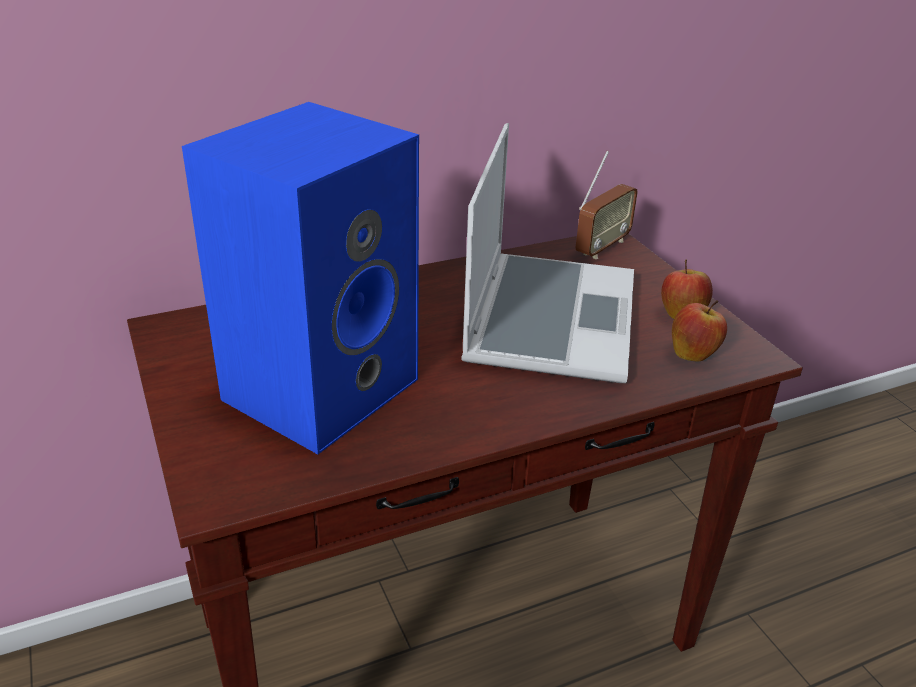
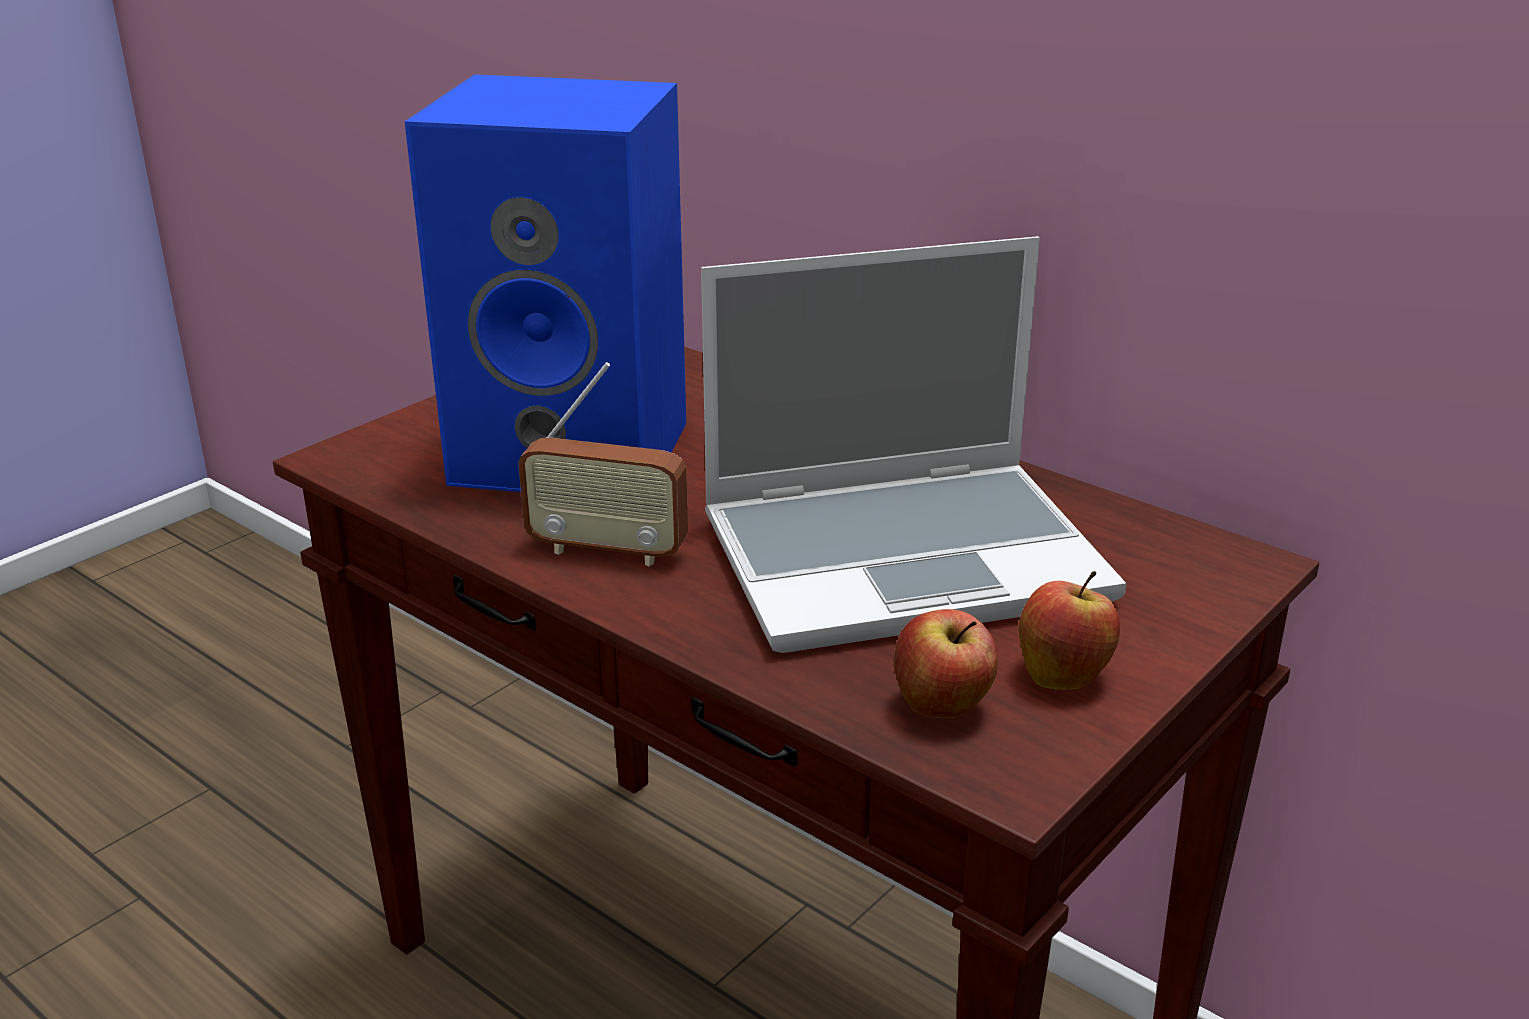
camera: 65 degrees right, 5 degrees down
radio [576,151,638,259] -> radio moved to [518,362,688,567]

